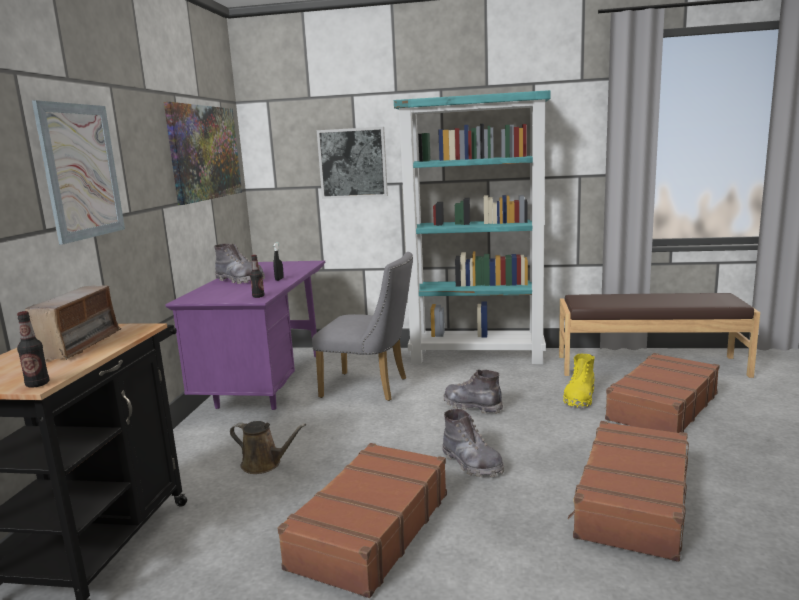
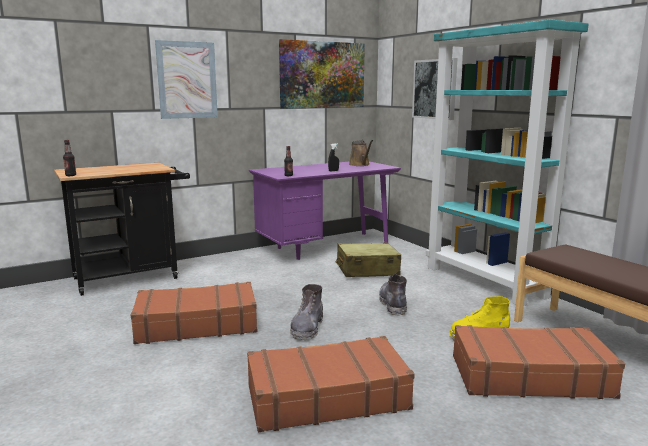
camera: 50 degrees right, 0 degrees up
radio [25,285,121,360] -> none
grey boot [214,244,265,284] -> none
brown watering can [230,421,306,474] -> brown watering can moved to [349,140,373,166]
grey chair [312,252,413,401] -> beige suitcase [336,243,401,277]

